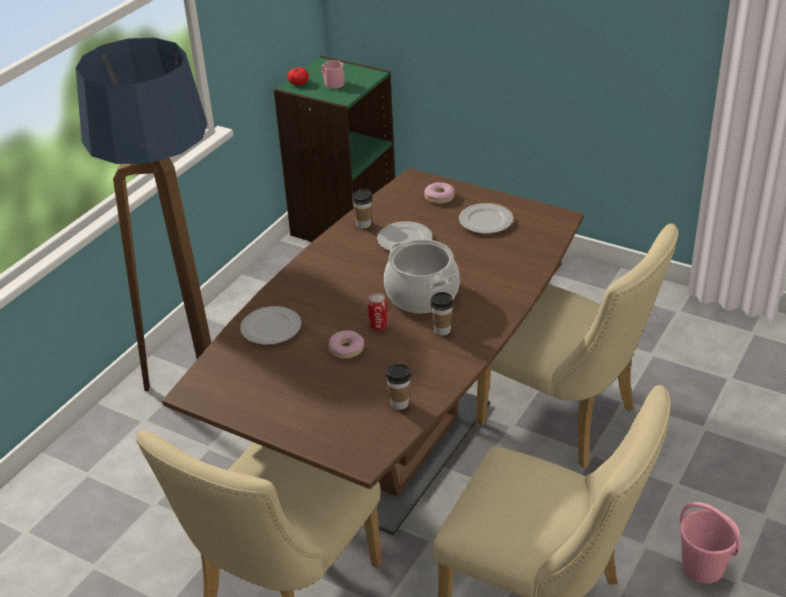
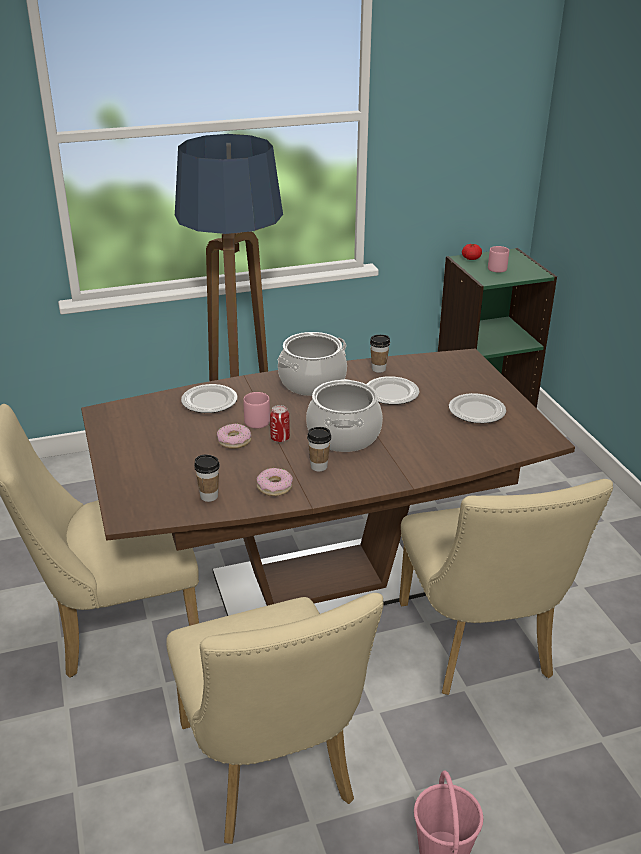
camera: 40 degrees right, 5 degrees down
donut [424,182,455,204] -> donut moved to [257,468,293,496]
none -> pink mug [243,392,270,428]
none -> cooking pot [278,332,347,396]

